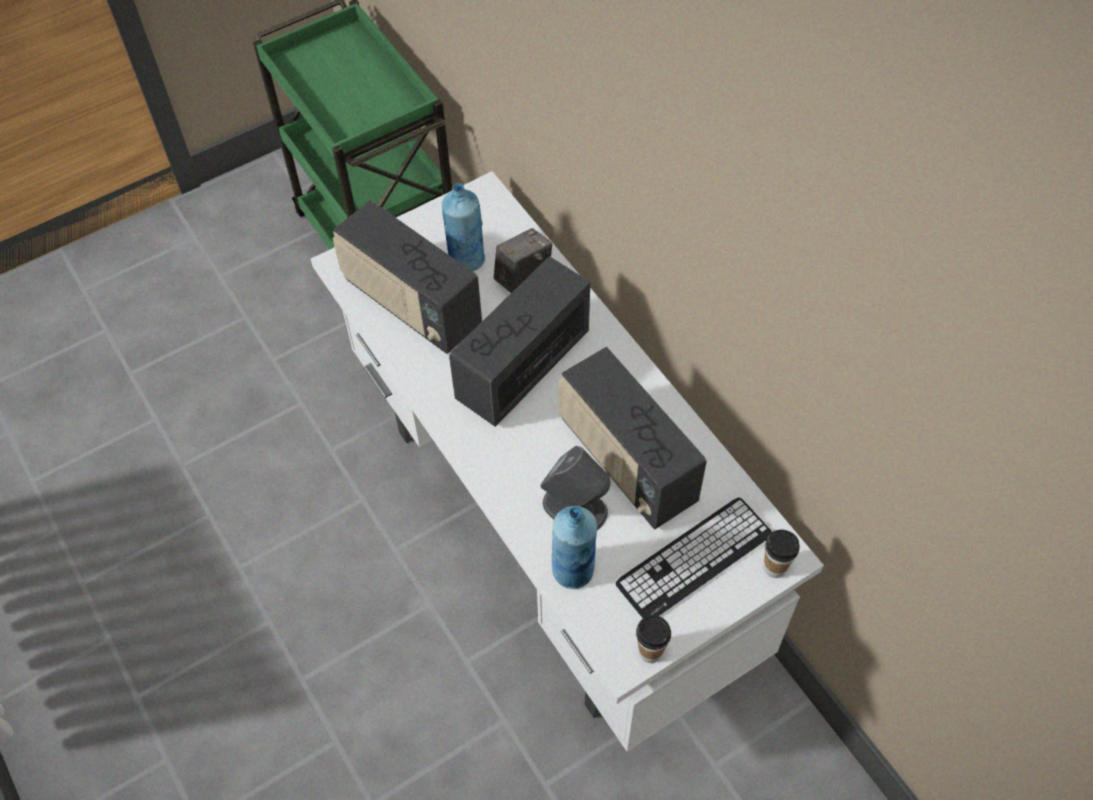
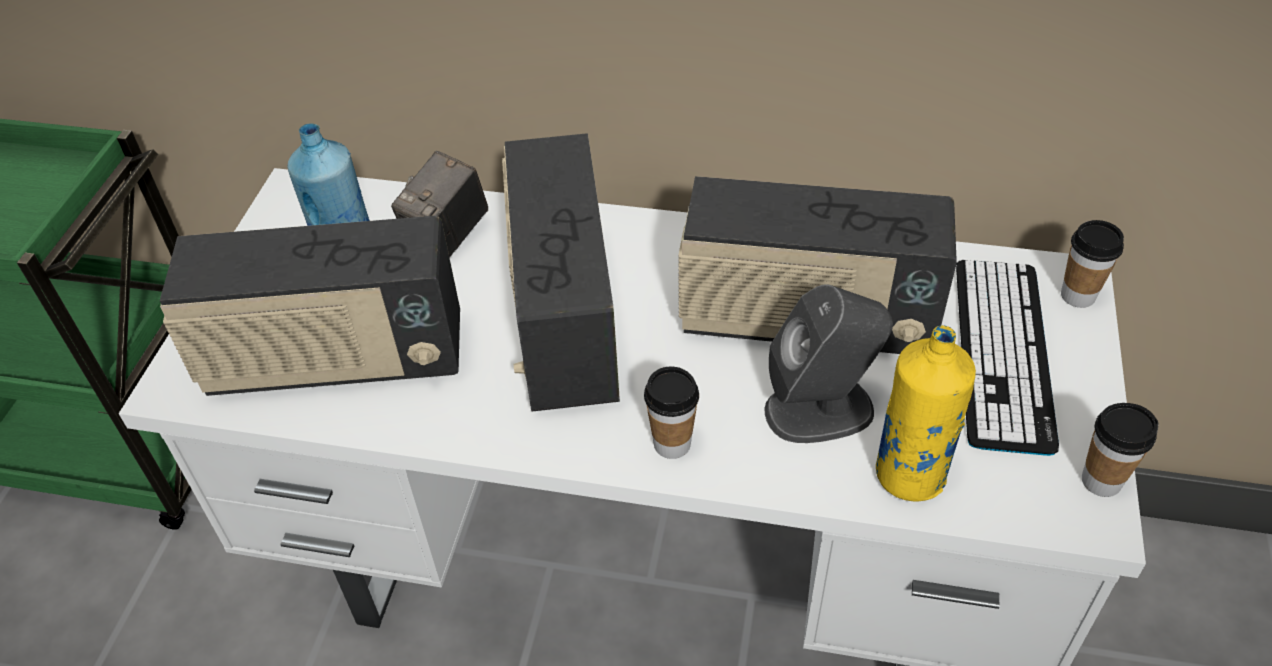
camera: 45 degrees left, 10 degrees down
camera [494,228,552,293] -> camera turned 150 degrees counterclockwise [391,151,488,258]
blue bottle [552,506,597,589] -> yellow bottle [876,325,976,502]
none -> cup [644,366,699,459]

